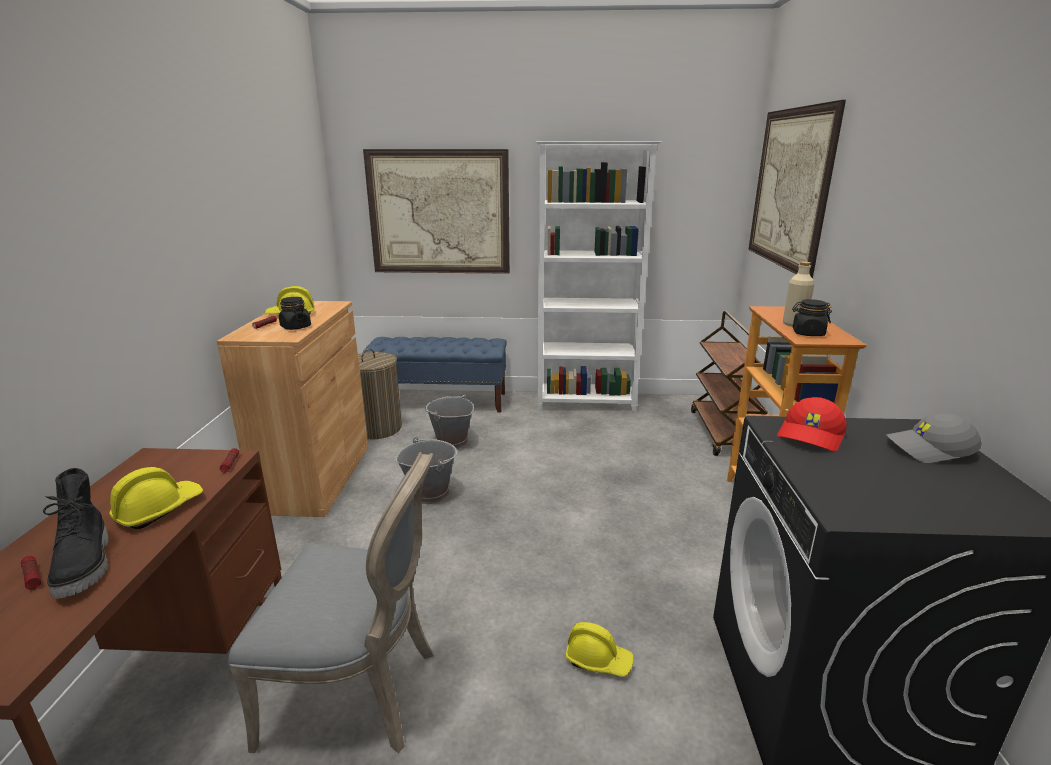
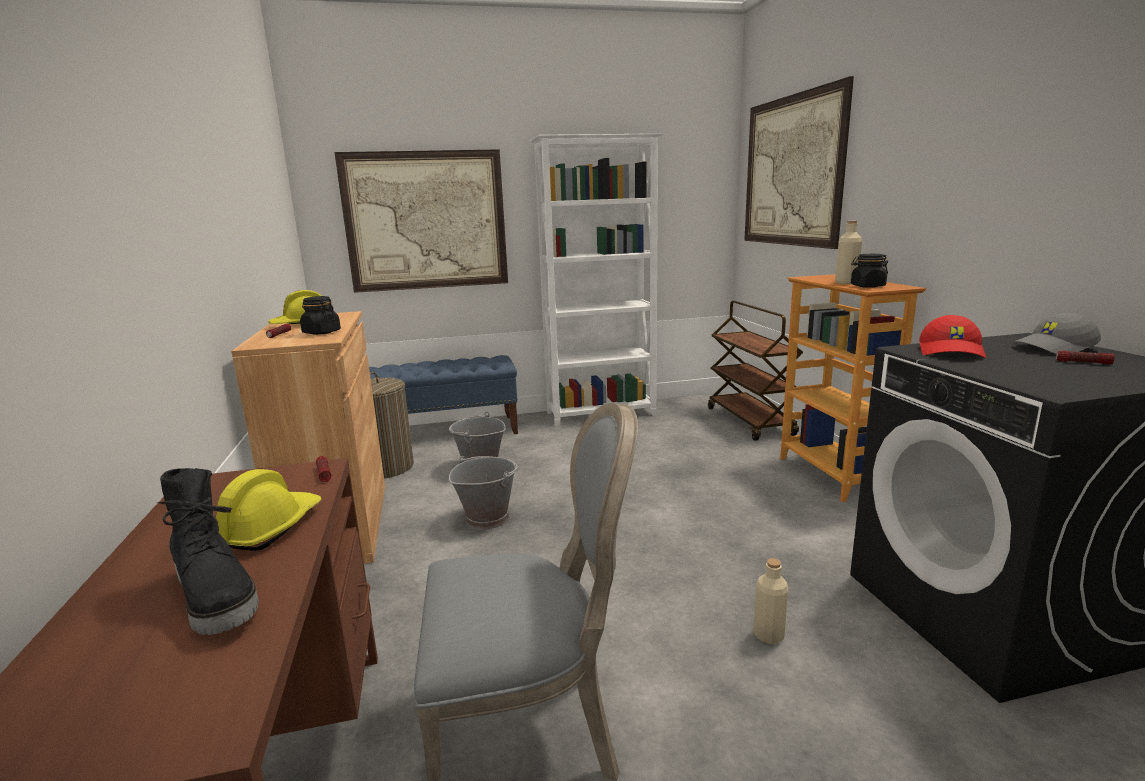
camera: 15 degrees left, 5 degrees down
flashlight [21,556,41,590] -> flashlight moved to [1056,351,1115,364]
yellow hard hat [565,622,633,677] -> beige bottle [753,558,789,644]

